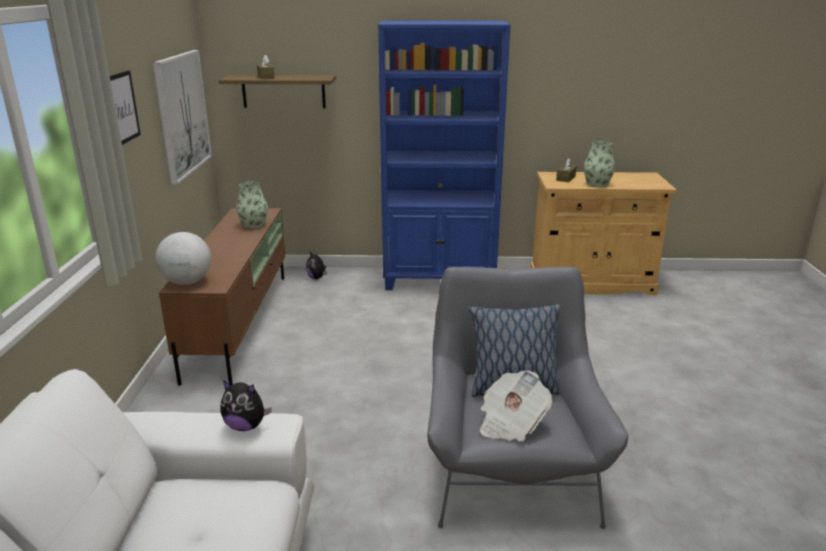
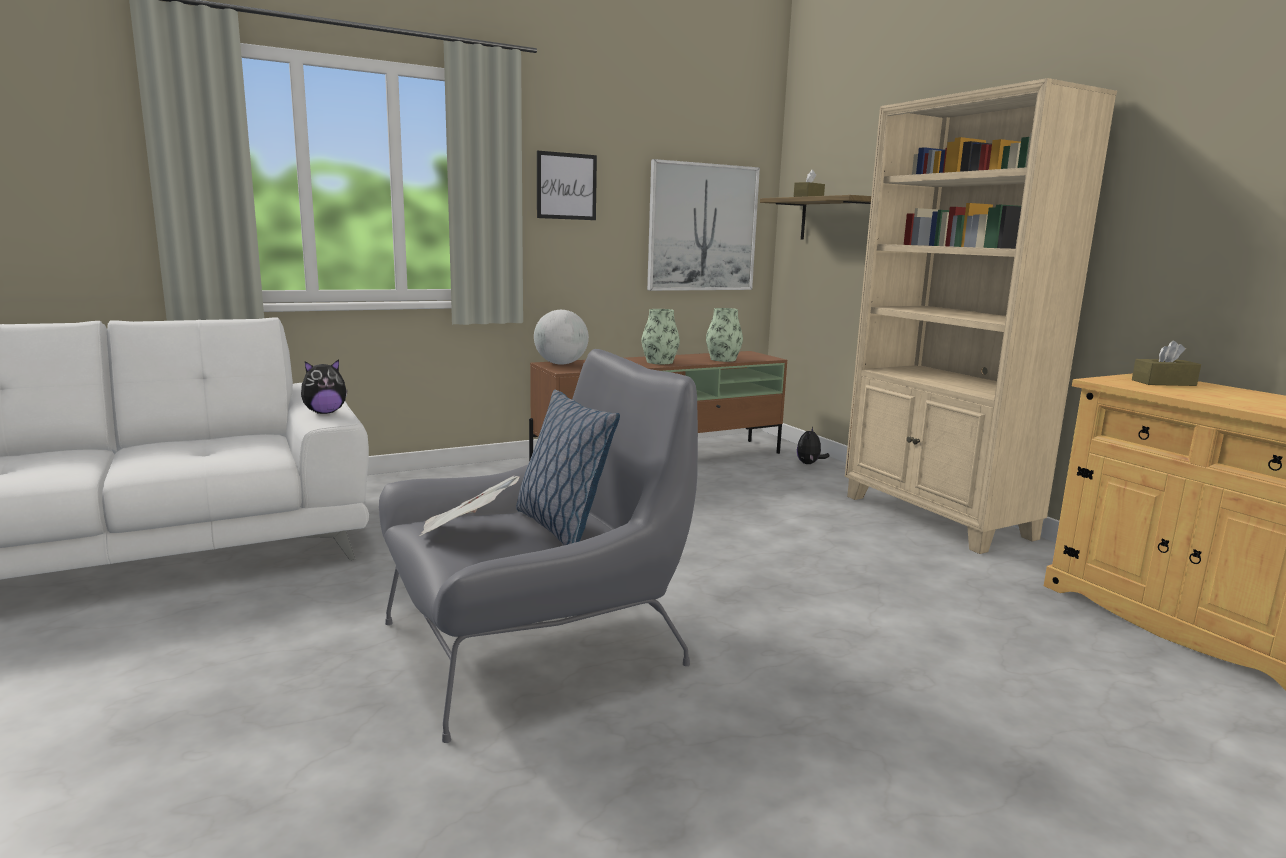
camera: 60 degrees right, 10 degrees down
plush toy [220,380,272,431] -> plush toy turned 105 degrees counterclockwise [301,359,348,414]
blue bookcase [378,20,511,290] -> beige bookcase [845,78,1117,554]
vase [584,141,615,187] -> vase moved to [642,309,680,364]

